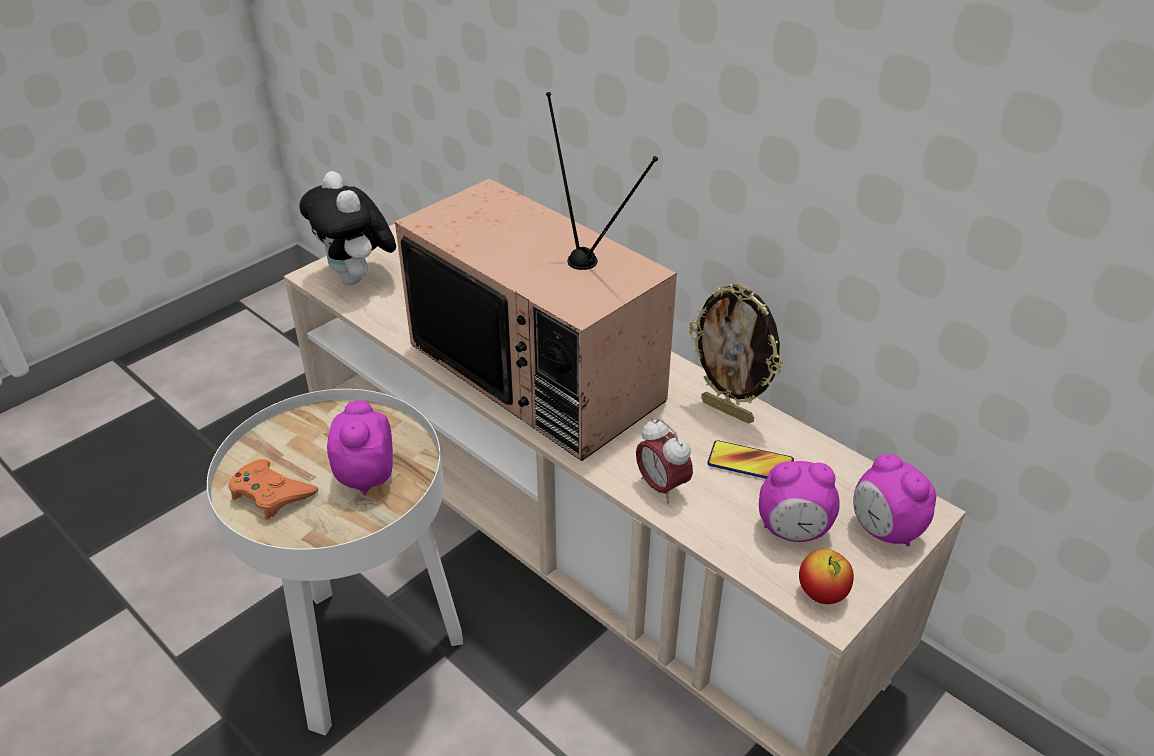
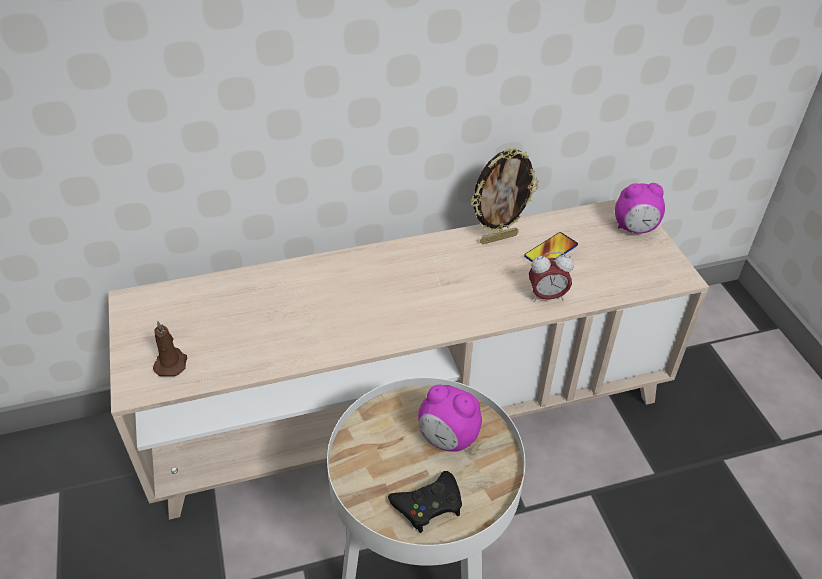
camera: 60 degrees left, 5 degrees up
orange game controller [228,459,318,520] -> black game controller [388,471,462,533]
plush toy [299,171,396,285] -> brown candle [153,321,187,376]
television [395,92,677,461] -> none
alarm clock [759,461,840,542] -> none
apple [799,549,854,604] -> none

